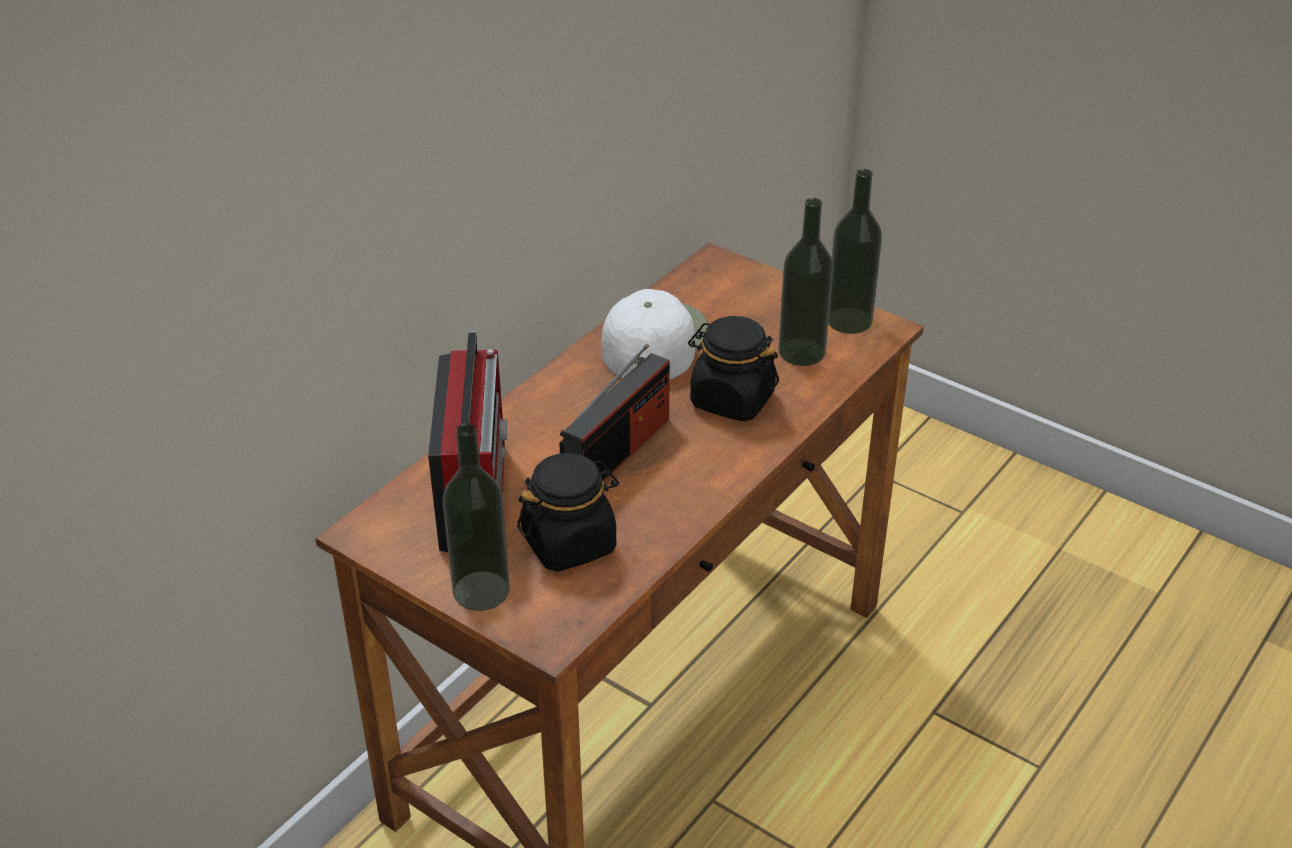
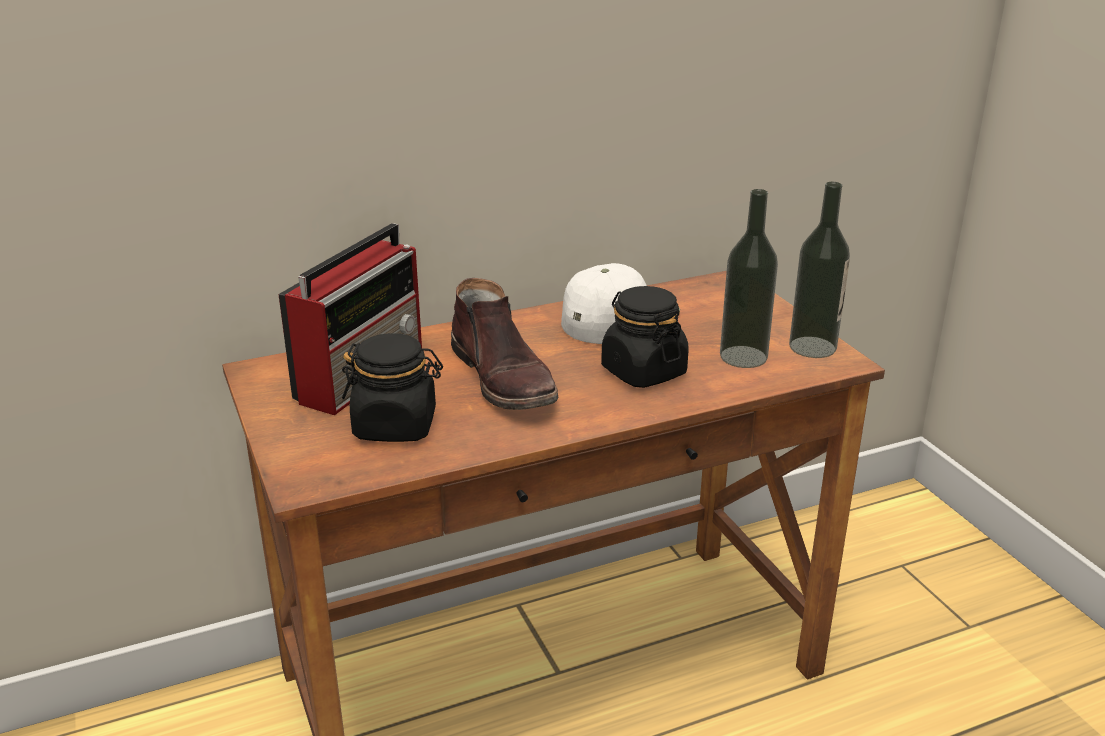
camera: 30 degrees right, 10 degrees down
bottle [443,423,510,611] -> none
radio [559,344,670,481] -> brown boot [451,278,558,410]

